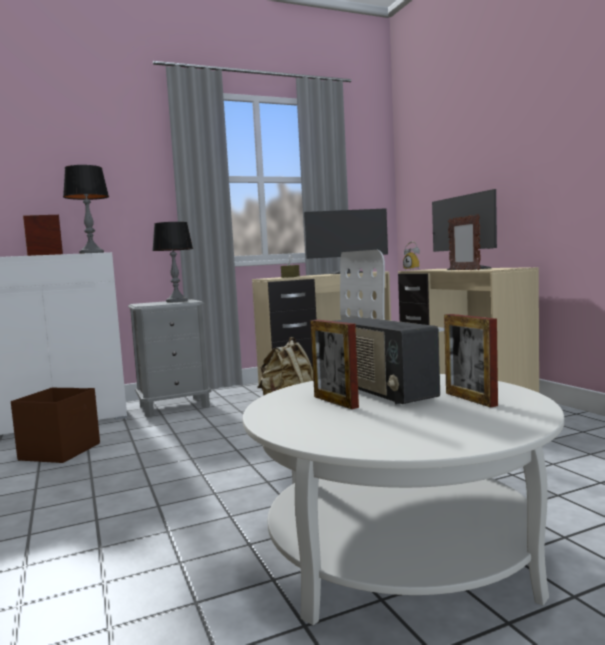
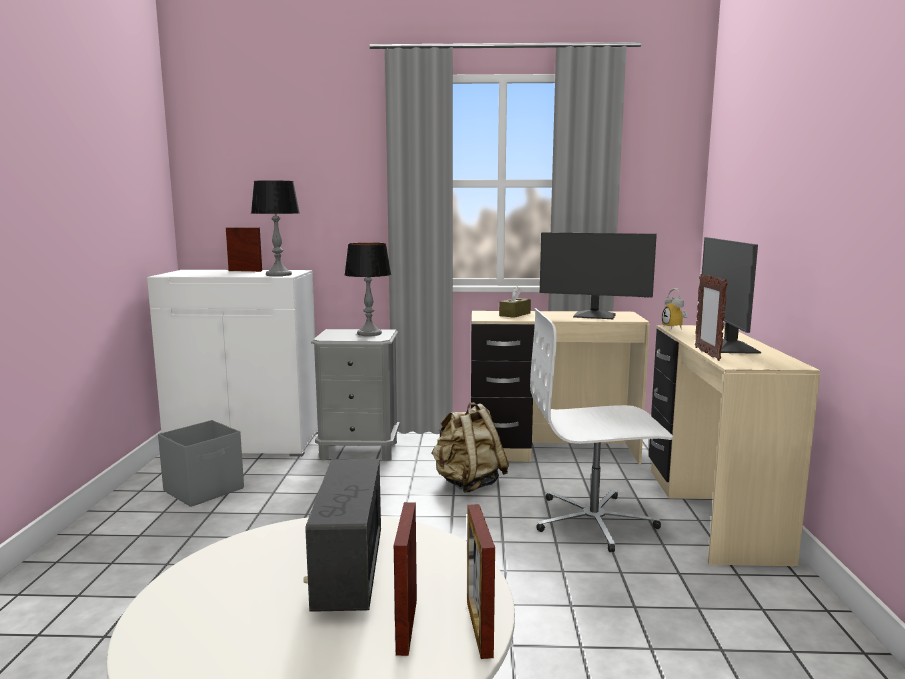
camera: 25 degrees right, 5 degrees up
brown storage box [11,387,100,463] -> grey storage box [158,420,244,507]
picture frame [310,319,359,409] -> picture frame moved to [467,504,495,659]

